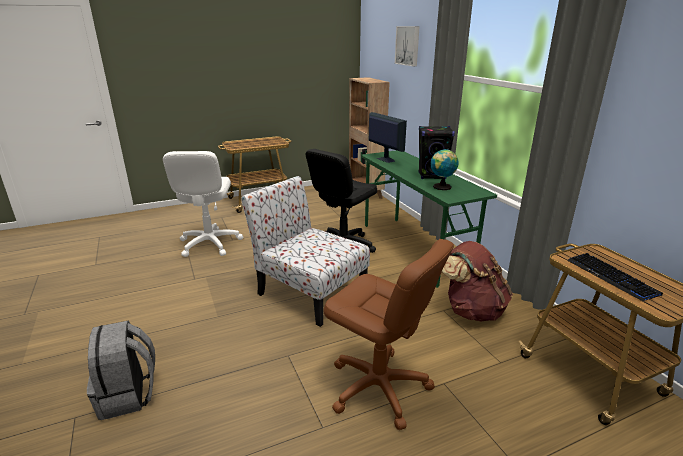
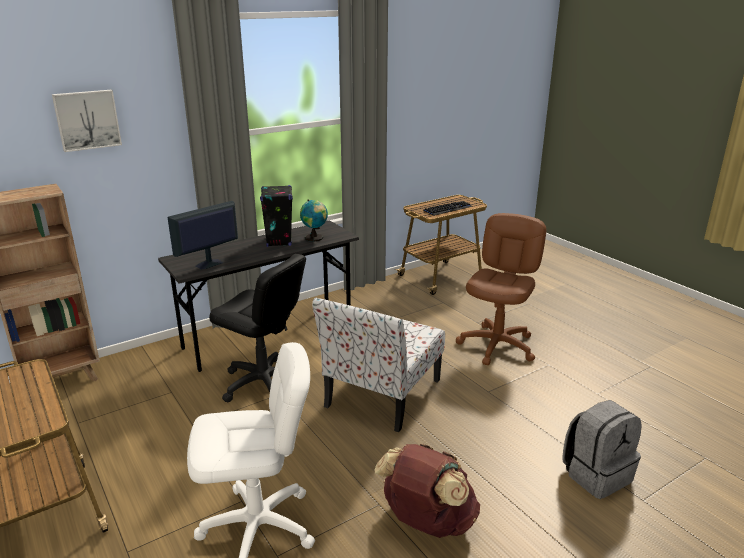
camera: 100 degrees left, 0 degrees up
green desk [361,150,497,288] -> grey desk [158,221,359,372]
brown backpack [442,241,513,321] -> brown backpack moved to [374,444,480,538]

